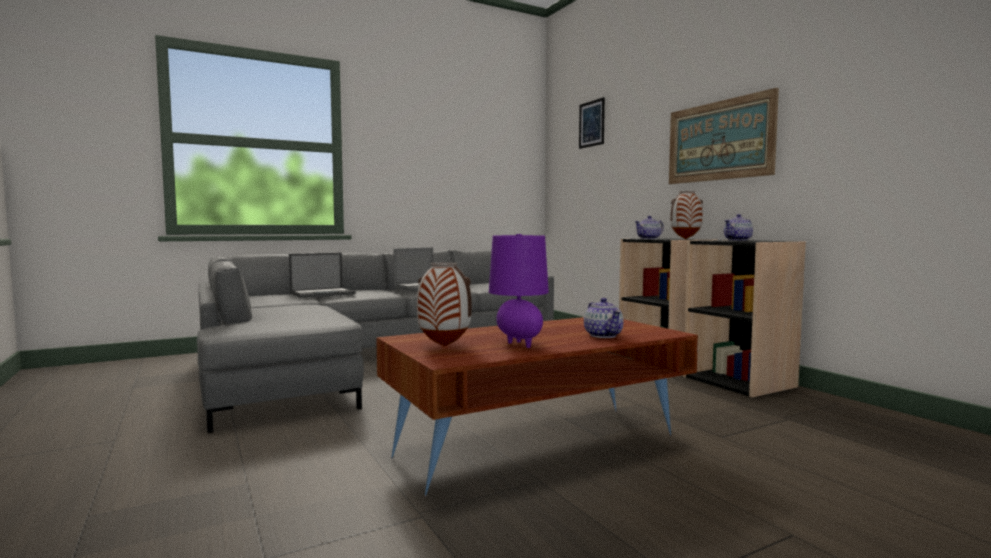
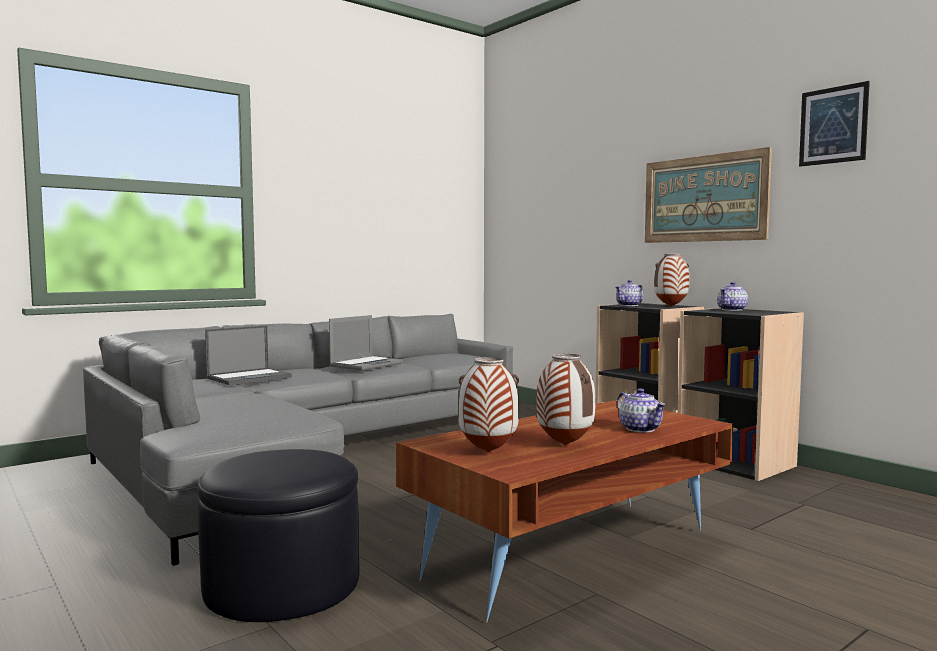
camera: 10 degrees left, 0 degrees up
purple table lamp [489,234,549,348] -> vase [536,354,596,445]
picture [579,97,605,149] -> picture moved to [799,81,870,167]
none -> black ottoman [197,449,360,622]

